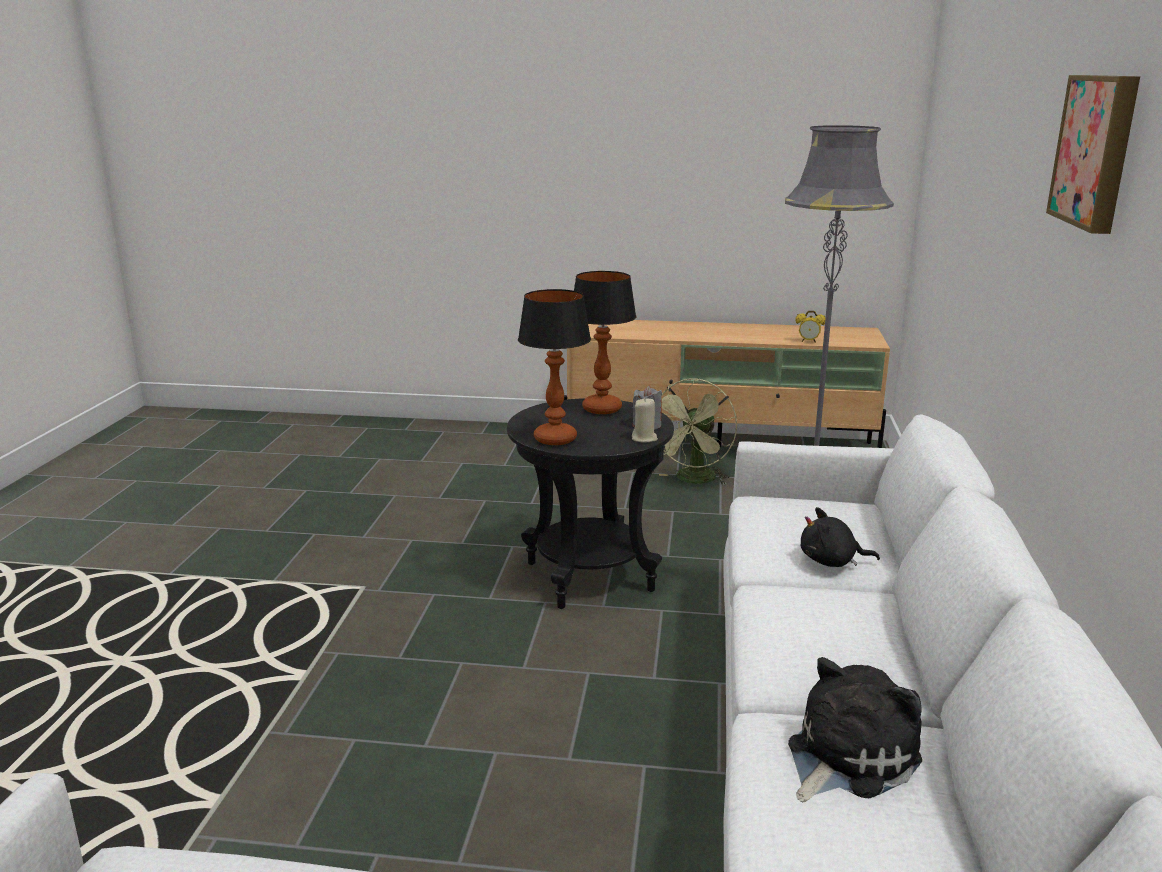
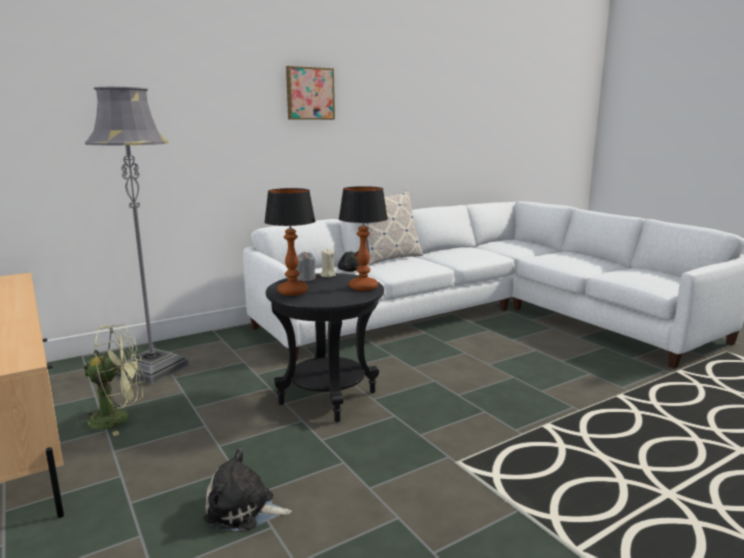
camera: 130 degrees left, 5 degrees down
plush toy [788,657,922,802] -> plush toy moved to [204,449,292,531]
alarm clock [795,311,825,343] -> none
none -> pillow [364,191,423,266]

